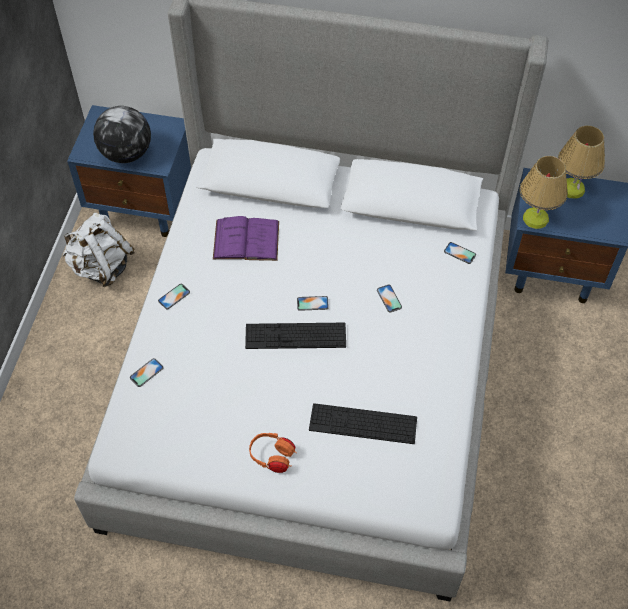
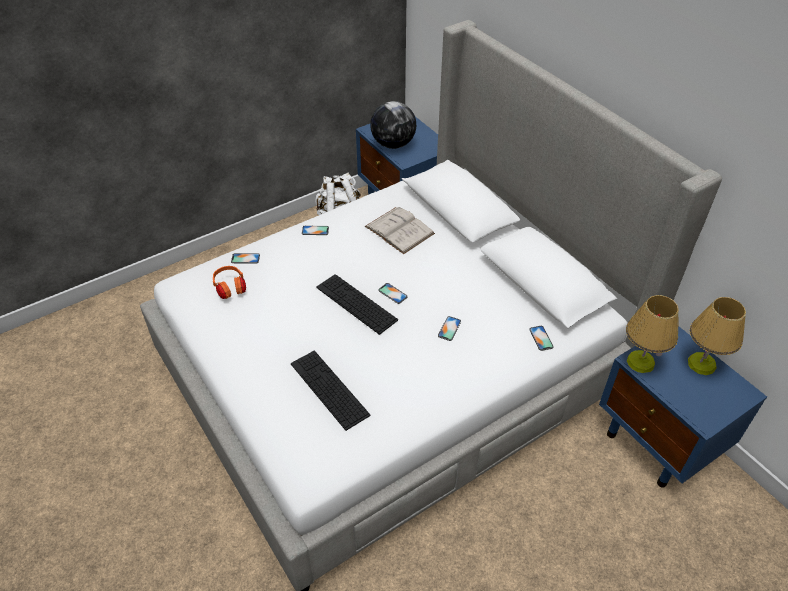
camera: 45 degrees right, 10 degrees down
purple book [213,216,279,261] -> white book [365,207,435,254]
orange headphones [249,433,297,473] -> orange headphones moved to [213,266,246,299]

